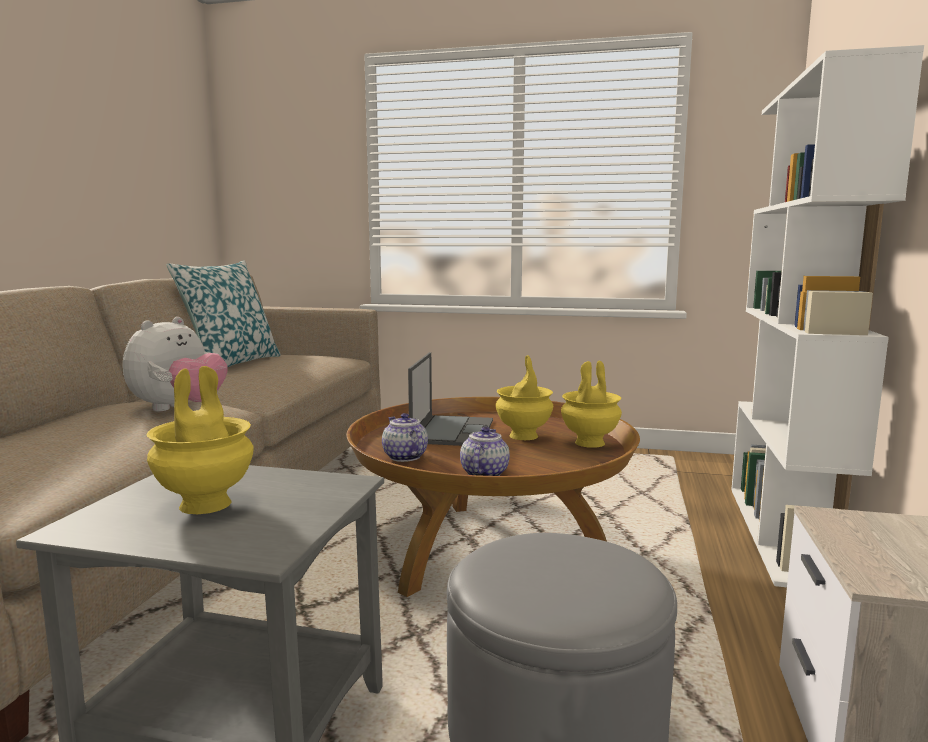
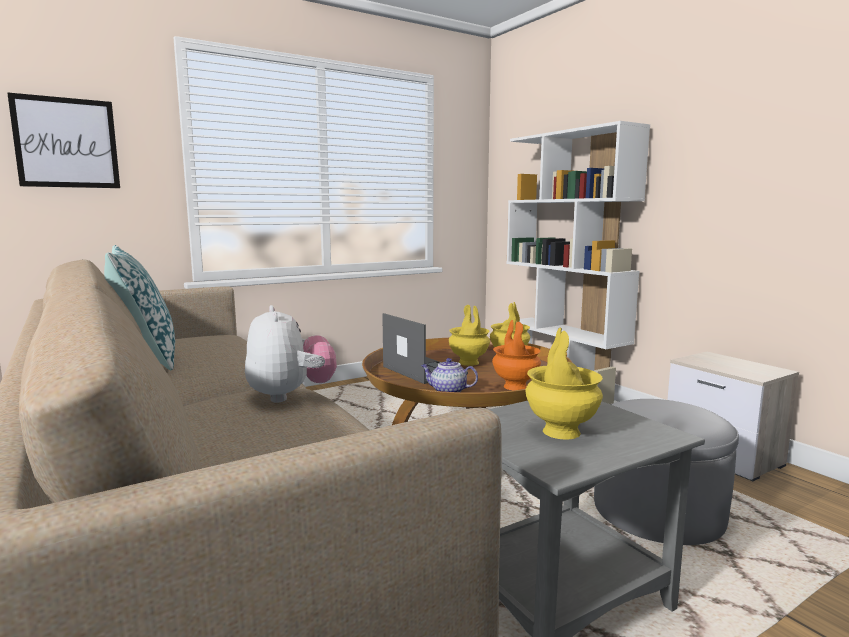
camera: 45 degrees left, 0 degrees up
teapot [460,427,510,476] -> orange vase [492,320,541,390]
none -> picture [7,92,120,188]

